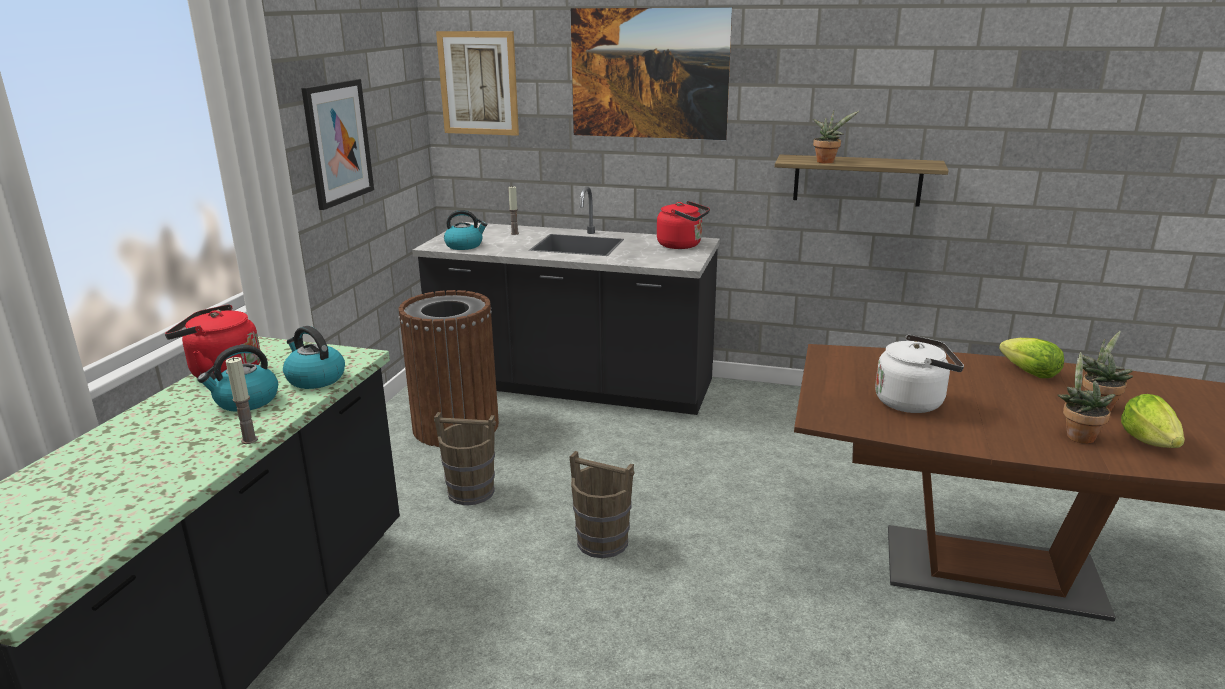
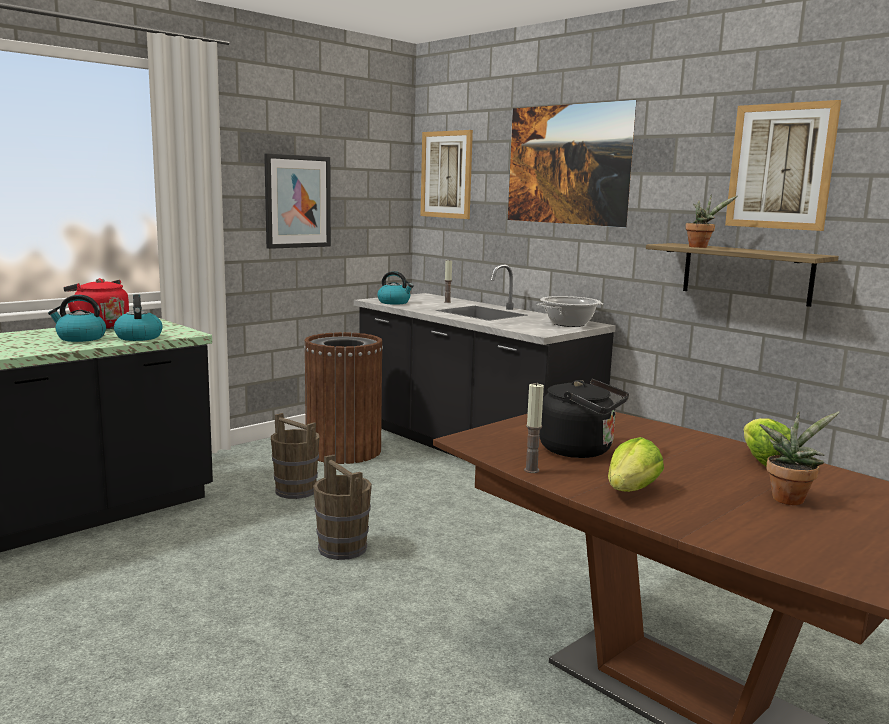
camera: 30 degrees right, 10 degrees down
candle [226,357,258,444] -> candle moved to [524,382,544,473]
red kettle [657,201,710,249] -> cooking pot [537,296,603,327]
white kettle [875,335,964,413] -> black kettle [539,379,629,458]
potted plant [1058,352,1116,444] -> none
lettuce [1121,394,1185,448] -> lettuce moved to [608,437,664,492]
none -> picture [725,100,841,231]

